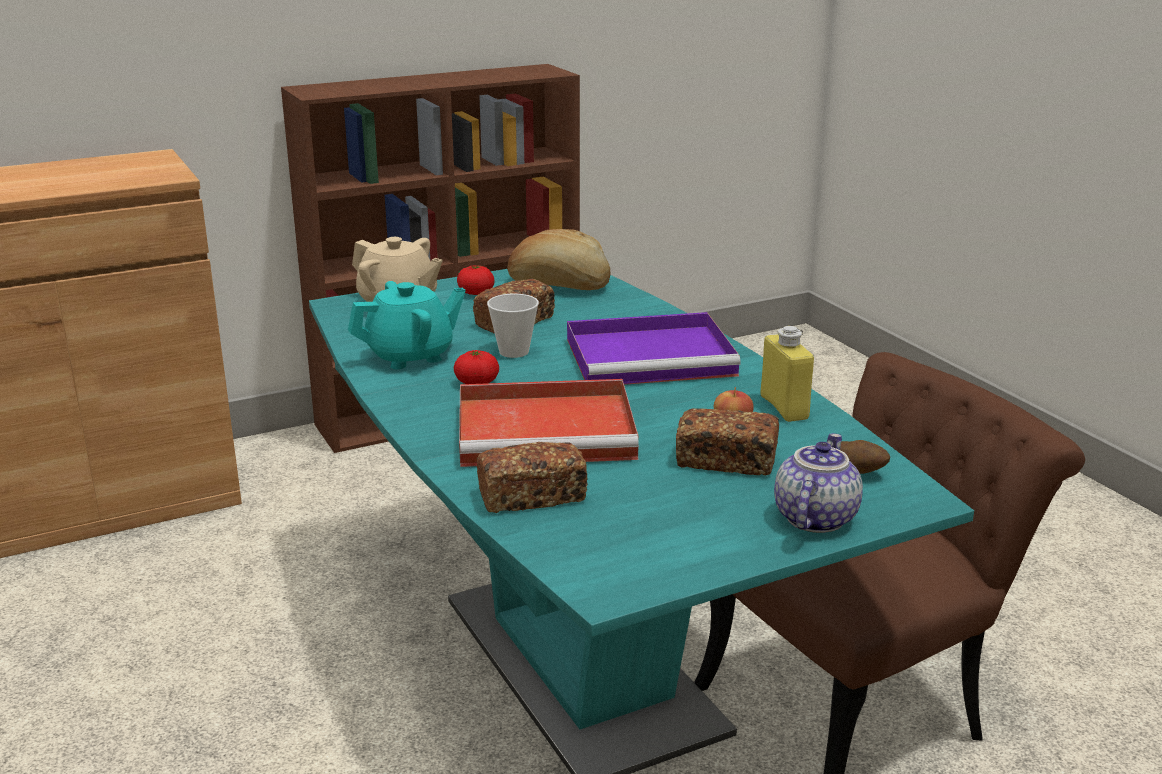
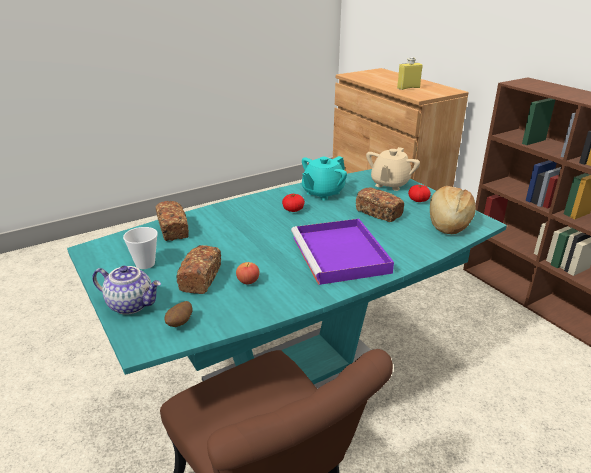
camera: 85 degrees right, 5 degrees up
turquoise teapot [348,281,465,369] -> turquoise teapot turned 75 degrees clockwise [302,156,347,200]
red tray [459,379,639,467] -> none
cup [487,294,539,358] -> cup moved to [123,227,158,269]
yellow bottle [760,326,814,422] -> yellow bottle moved to [397,57,423,90]

